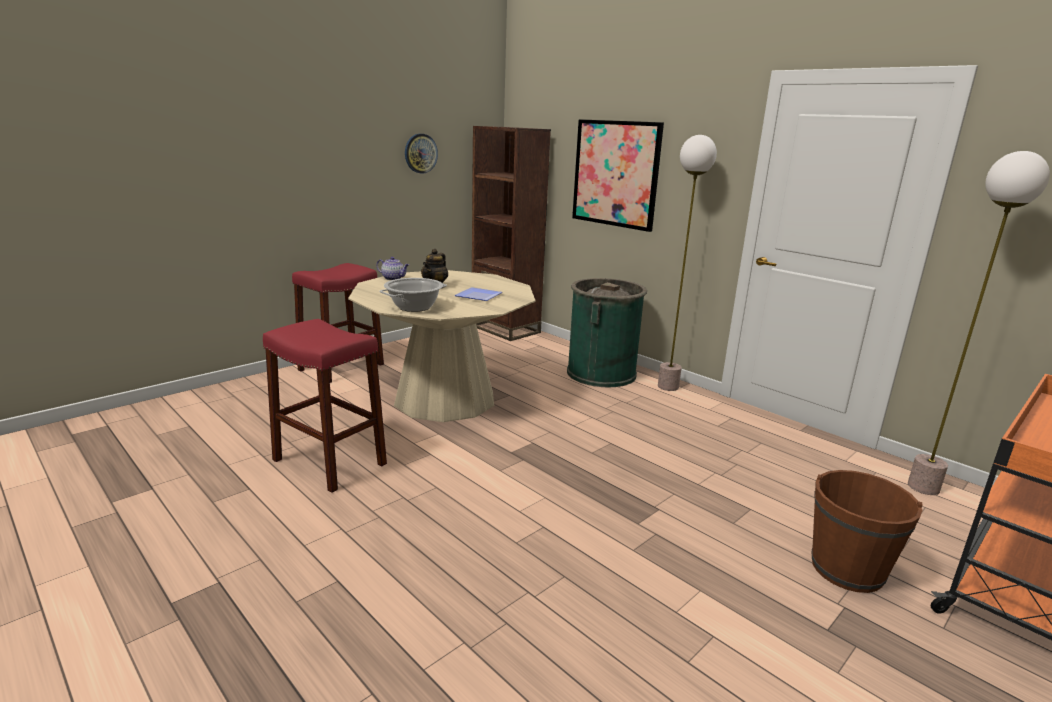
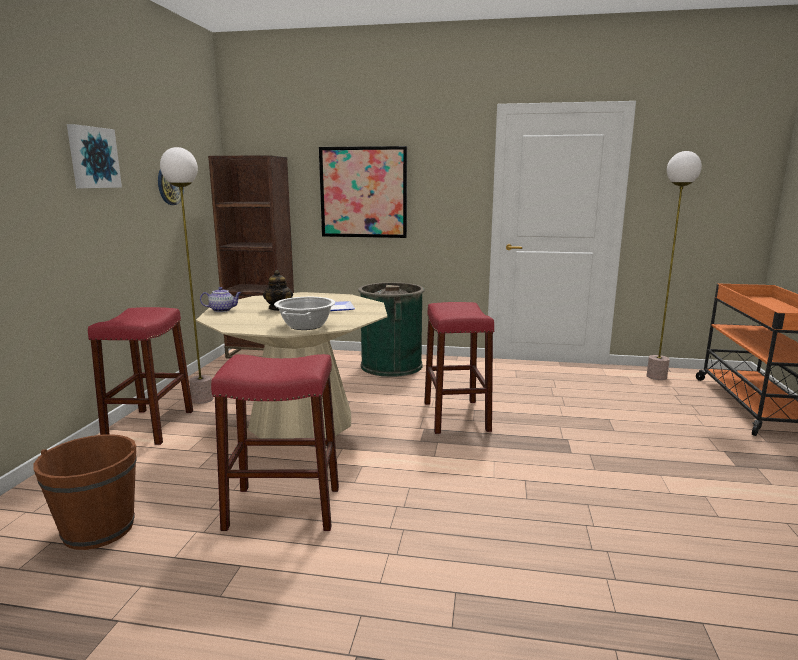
camera: 35 degrees left, 5 degrees down
floor lamp [658,135,717,391] -> floor lamp moved to [160,147,213,404]
brown bucket [812,470,923,593] -> brown bucket moved to [33,434,137,550]
none -> picture [67,124,122,188]
none -> red stool [424,302,495,434]

